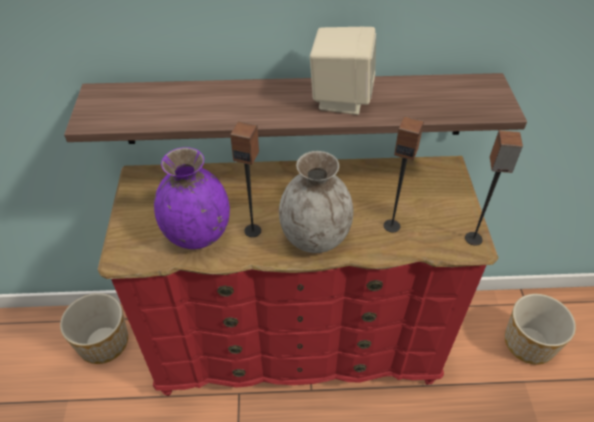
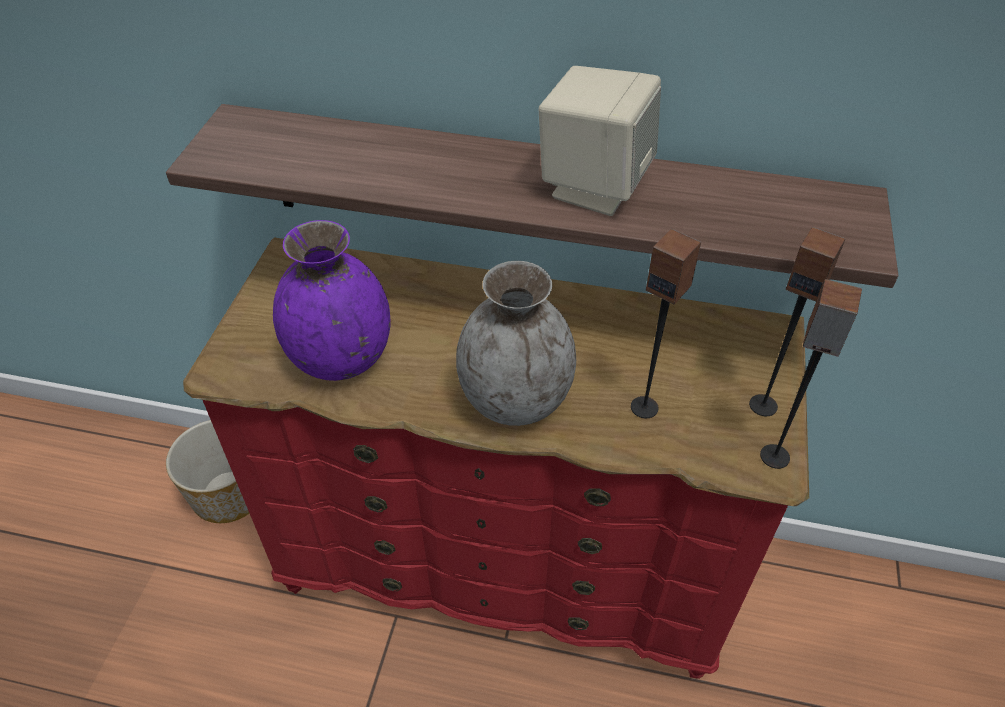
camera: 15 degrees right, 0 degrees up
speaker [230,121,261,237] -> speaker moved to [749,227,845,416]
planter [505,294,576,365] -> none

